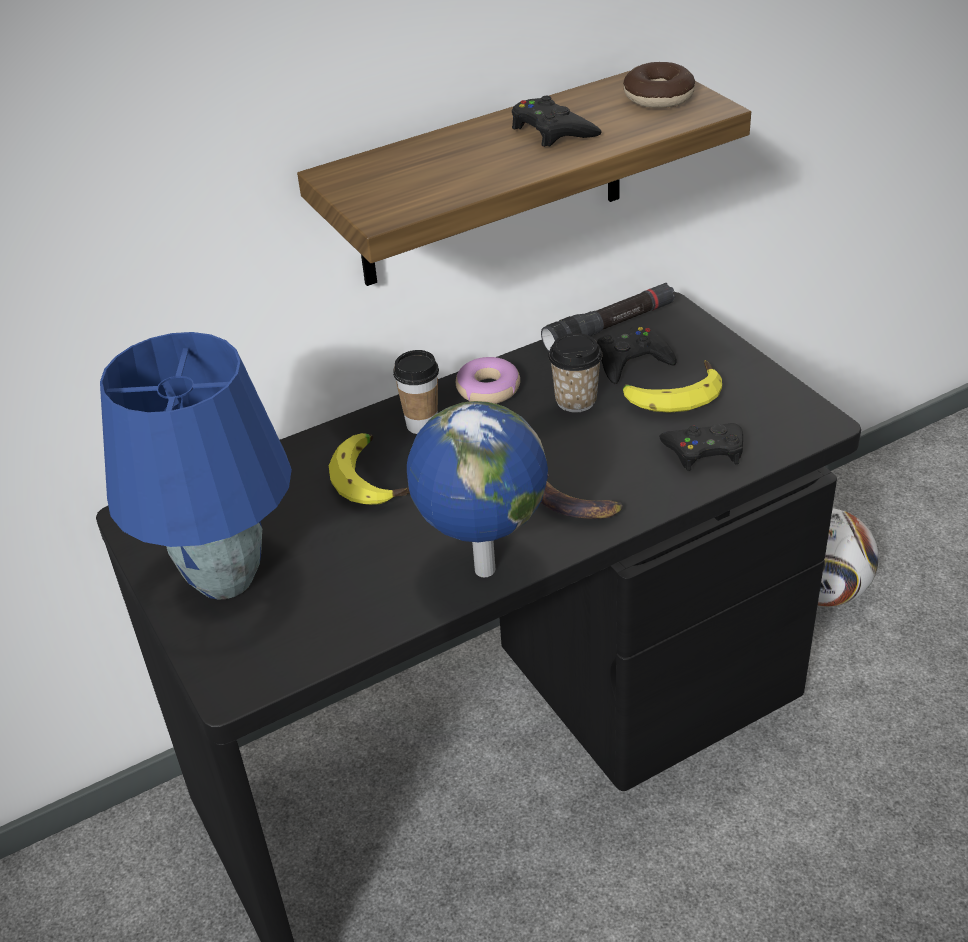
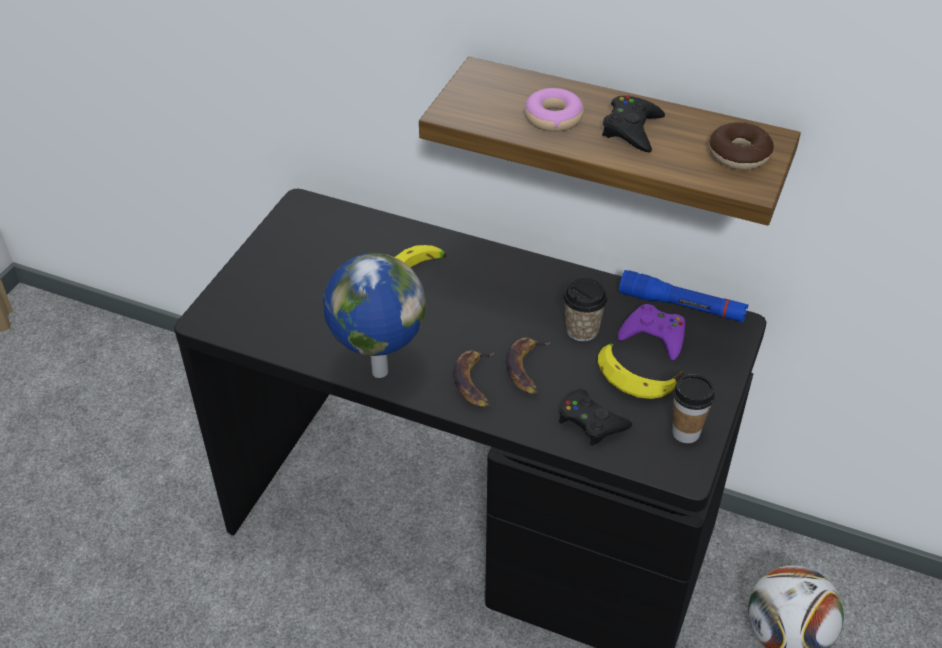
camera: 50 degrees right, 5 degrees up
blue table lamp [100,332,292,600] -> none
cup [393,350,439,434] -> cup moved to [672,374,715,443]
donut [456,357,520,404] -> donut moved to [523,88,584,132]
black flashlight [541,283,675,351] -> blue flashlight [619,270,748,322]
black game controller [597,326,676,384] -> purple game controller [618,304,685,360]
none -> banana [506,338,550,394]

